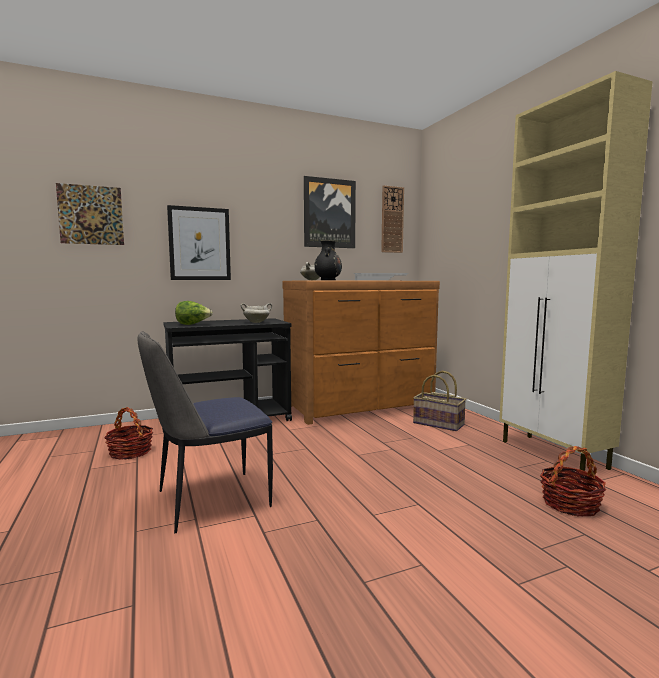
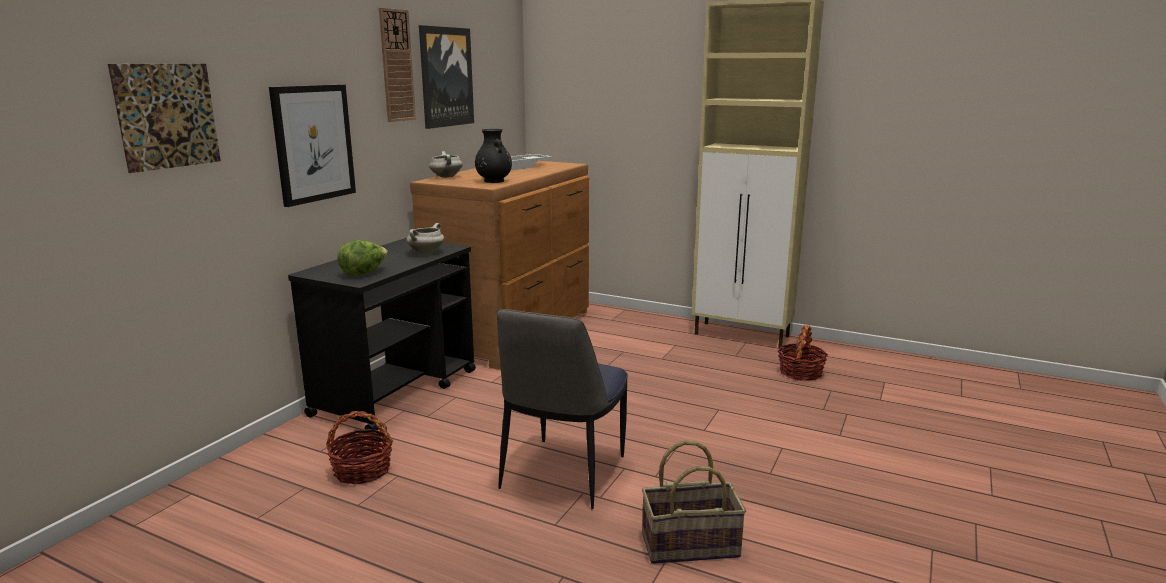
camera: 40 degrees left, 10 degrees up
wall clock [381,185,404,253] -> wall clock moved to [379,8,416,122]
basket [413,371,466,431] -> basket moved to [642,440,746,564]

